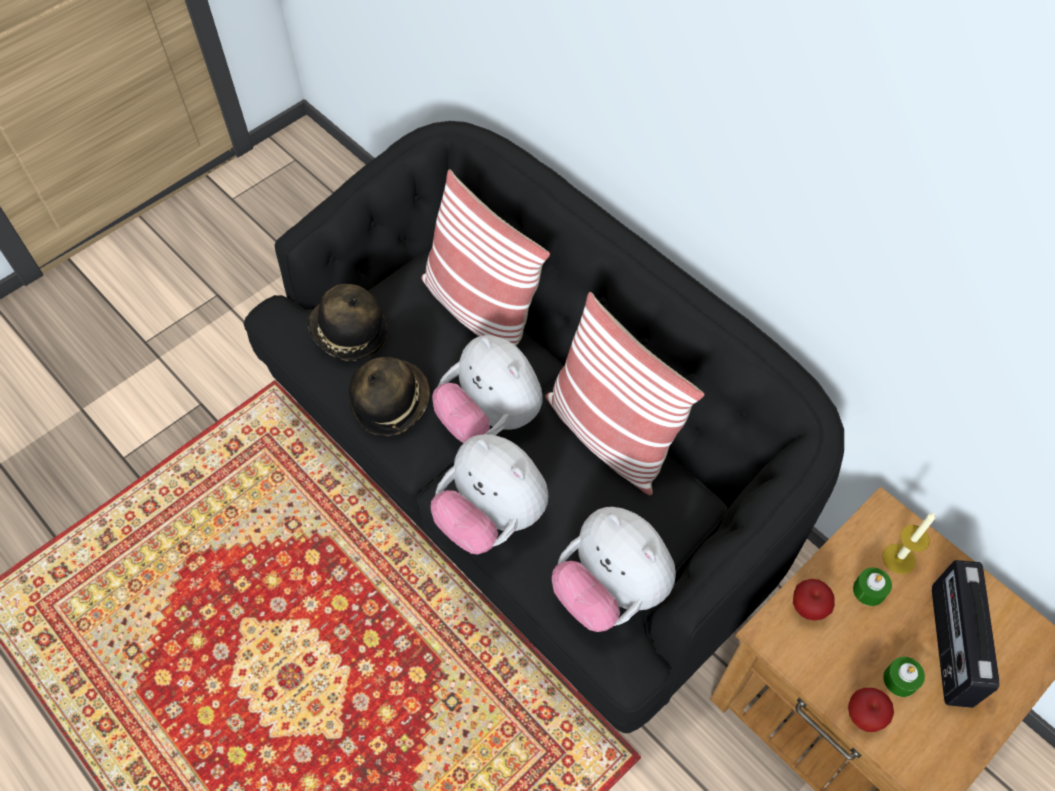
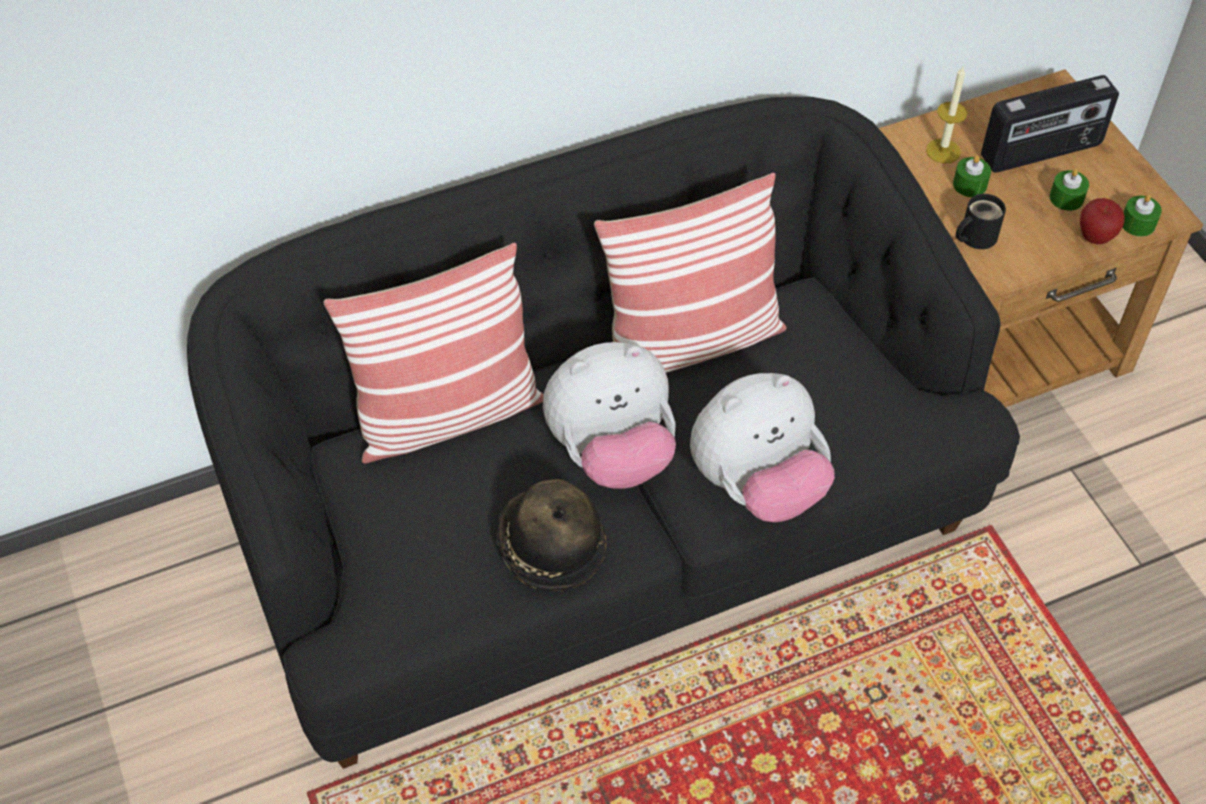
camera: 70 degrees left, 5 degrees down
hat [308,284,387,361] -> none
plush toy [552,507,676,632] -> none
apple [793,579,835,621] -> black mug [956,194,1006,249]
radio [932,560,999,708] -> radio turned 45 degrees counterclockwise [981,75,1119,173]
none -> green candle [1123,194,1162,237]

